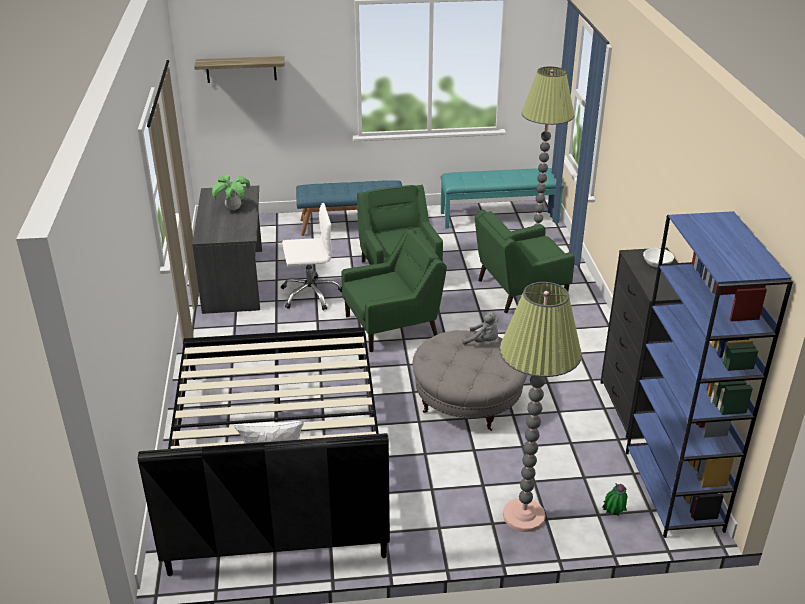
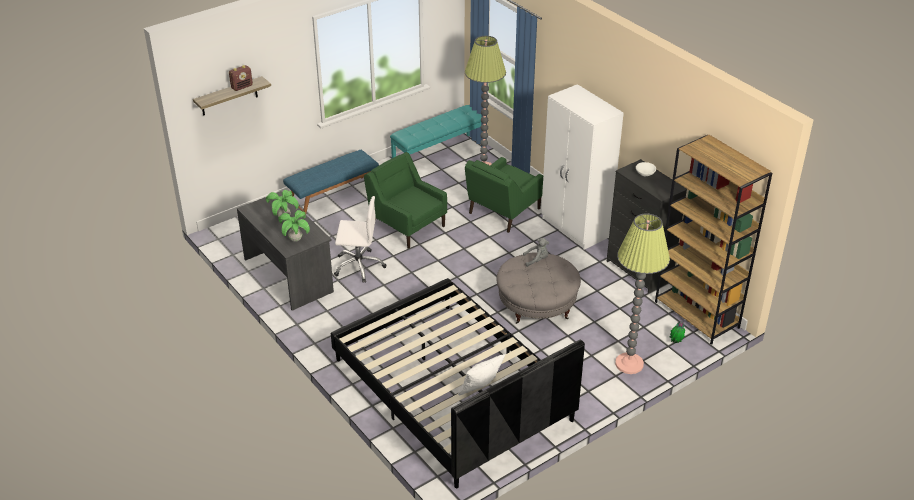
camera: 30 degrees left, 5 degrees up
white office chair [281,203,342,311] -> white office chair turned 45 degrees clockwise [334,196,386,283]
green armchair [341,229,447,352] -> none
blue bookcase [626,211,793,538] -> brown bookcase [655,135,772,345]
none -> radio [229,65,253,91]
none -> potted plant [278,210,310,242]
none -> white wardrobe [541,84,624,250]

